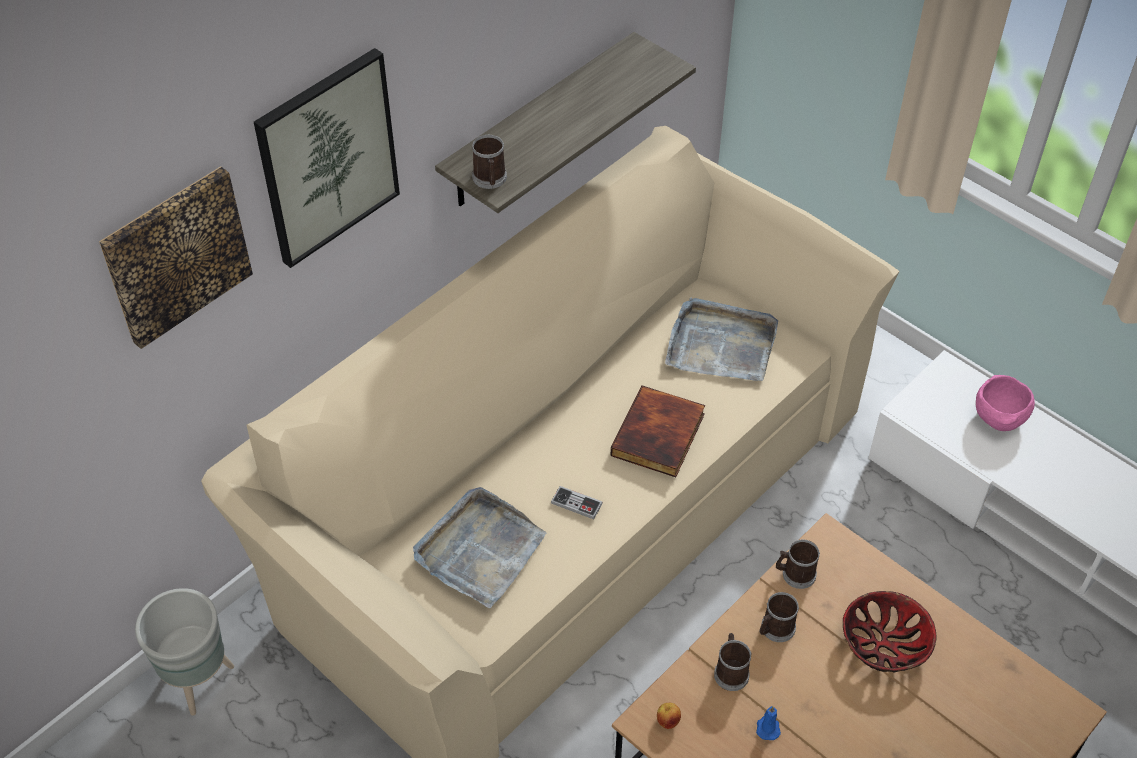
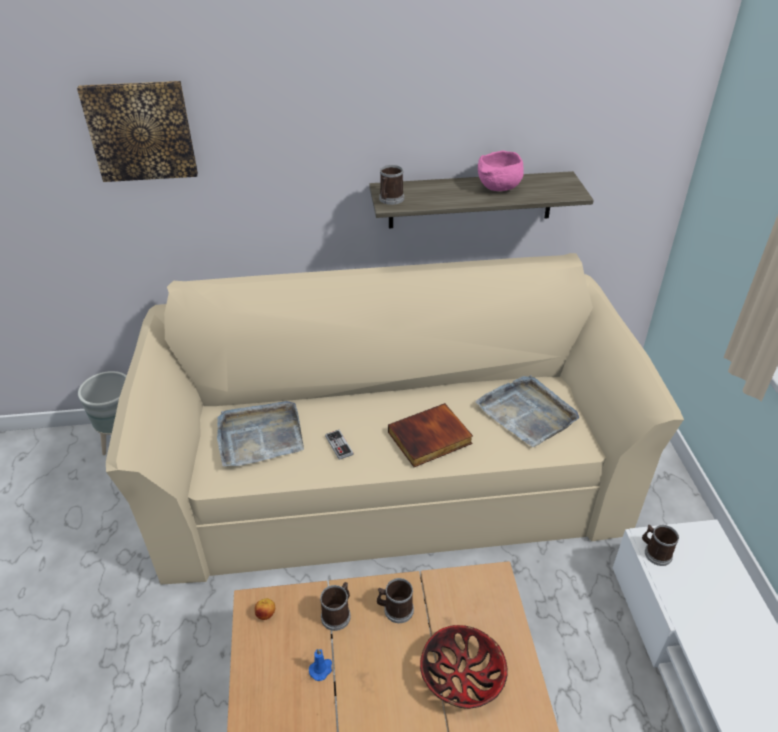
camera: 40 degrees right, 10 degrees down
picture [254,48,400,268] -> none
mug [776,539,820,589] -> mug moved to [642,525,679,566]
pink bowl [976,375,1035,431] -> pink bowl moved to [478,150,524,191]

